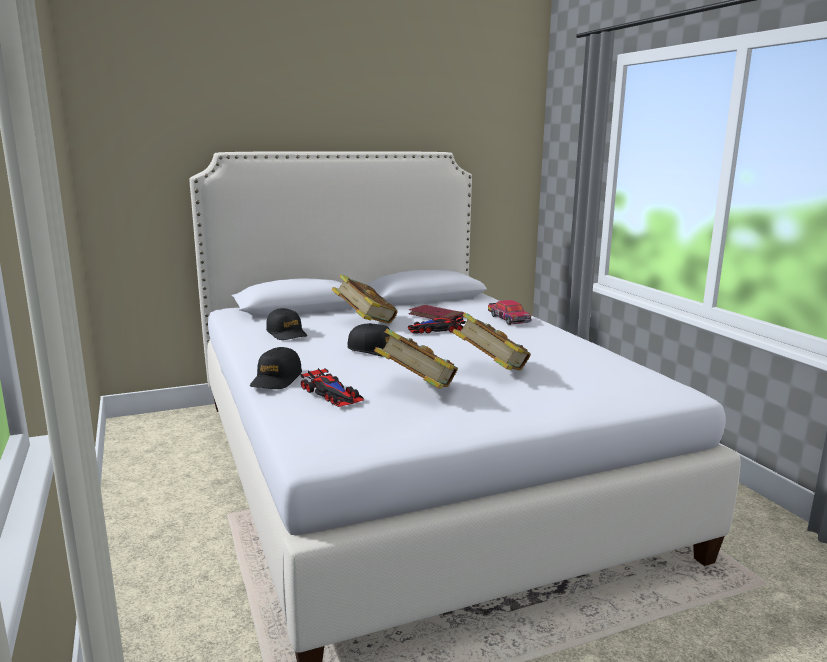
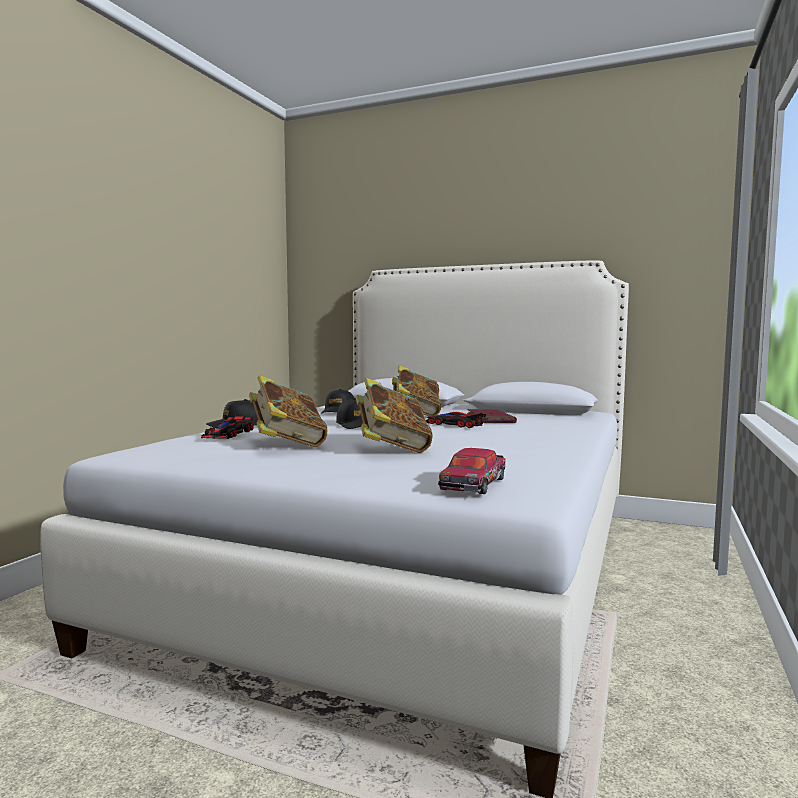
camera: 45 degrees right, 10 degrees down
toy car [488,300,532,325] -> toy car moved to [438,448,505,494]

